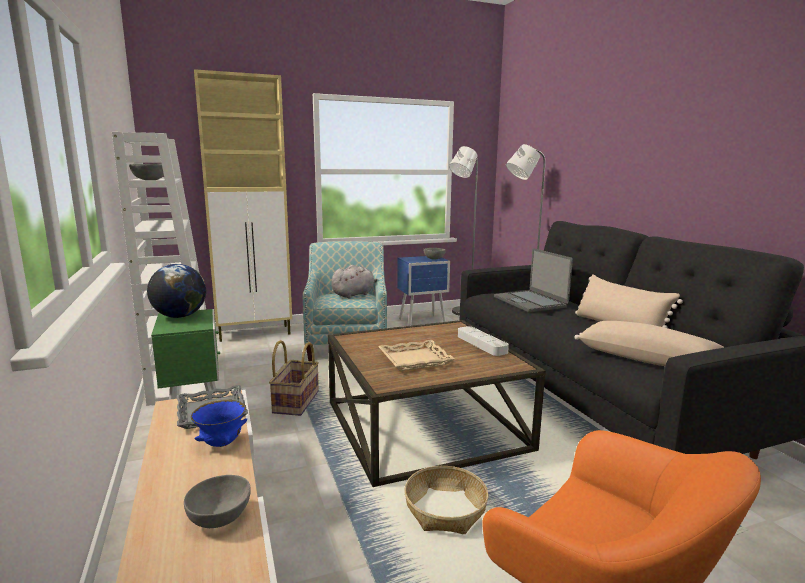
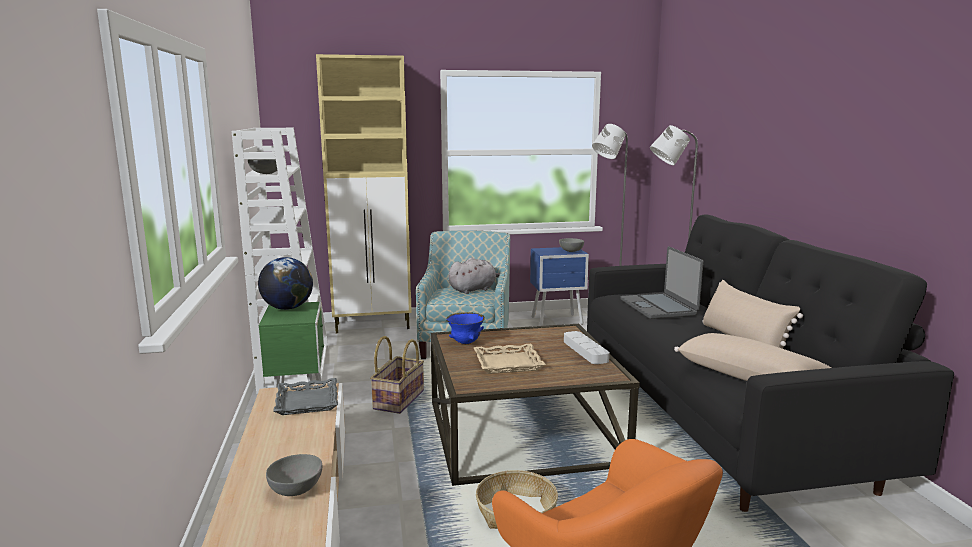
camera: 10 degrees right, 0 degrees up
blue bowl [191,399,247,447] -> blue bowl moved to [446,312,485,344]

